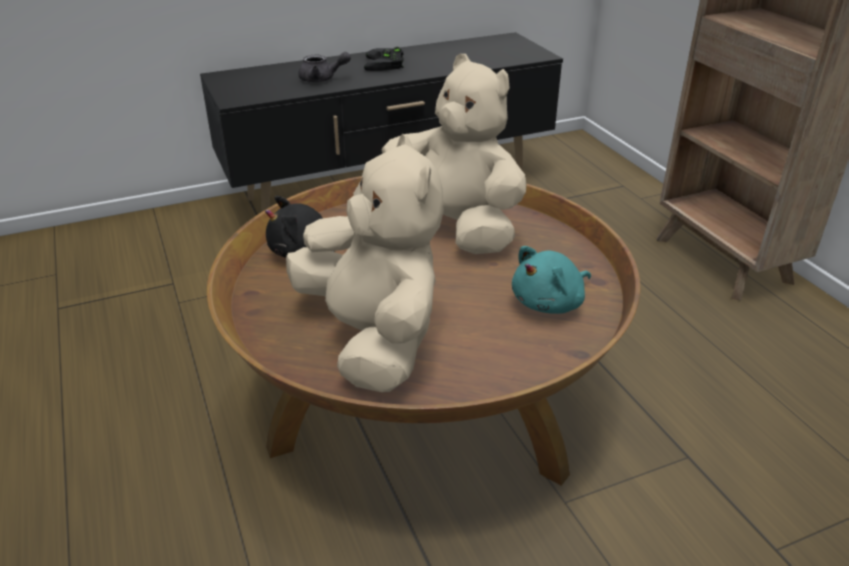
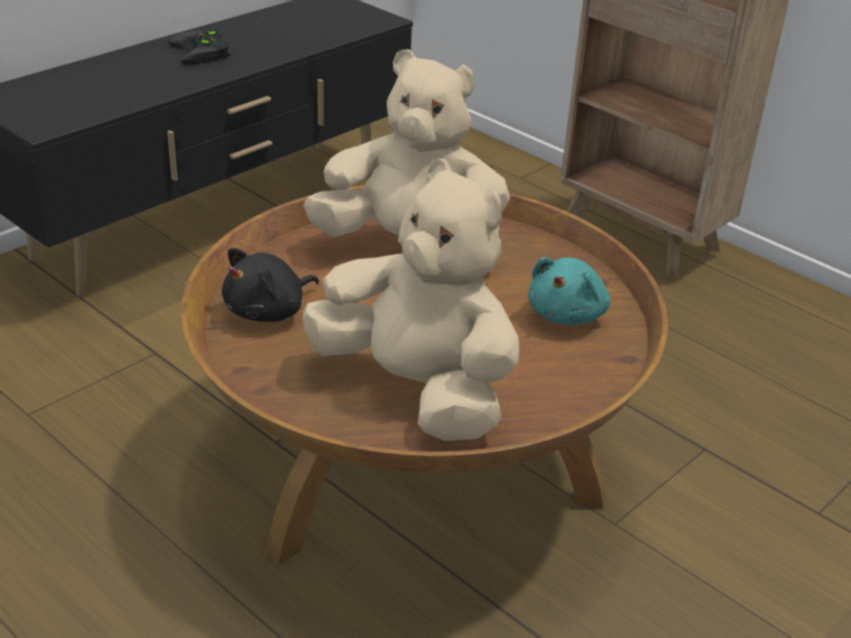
camera: 25 degrees left, 0 degrees up
grey teapot [298,52,351,83] -> none

